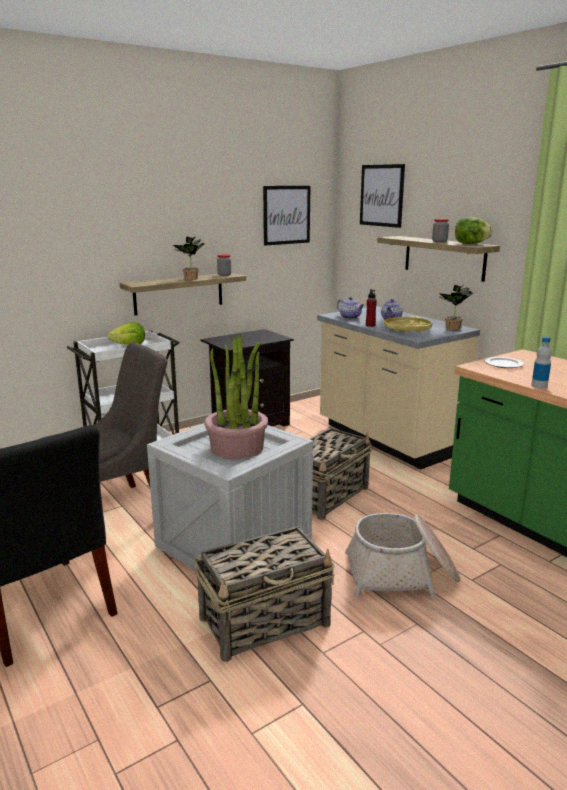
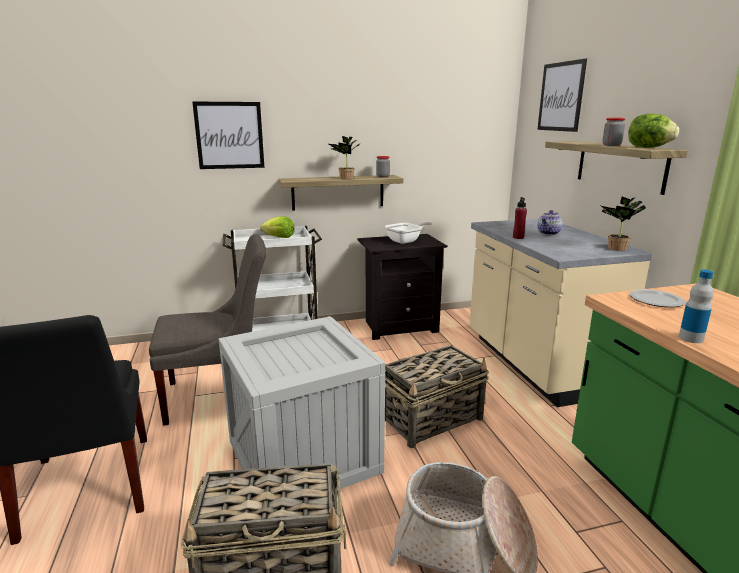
camera: 20 degrees right, 0 degrees up
potted plant [204,334,268,459] -> none
picture [263,186,310,246] -> picture moved to [192,102,264,169]
teapot [337,297,364,319] -> none
yellow tray [384,316,432,333] -> none
none -> frying pan [385,221,432,244]

